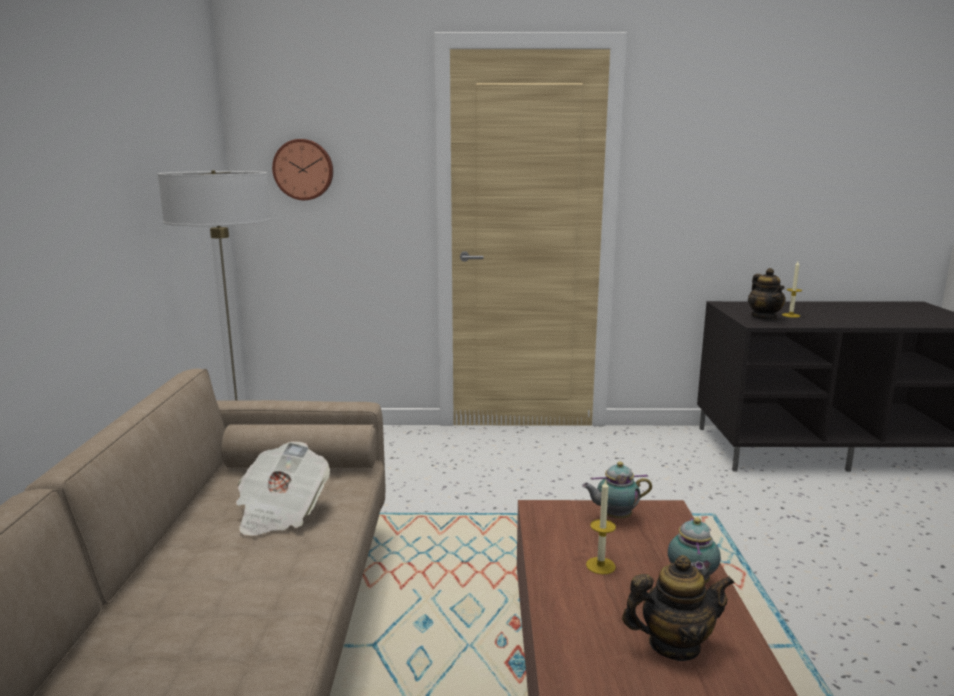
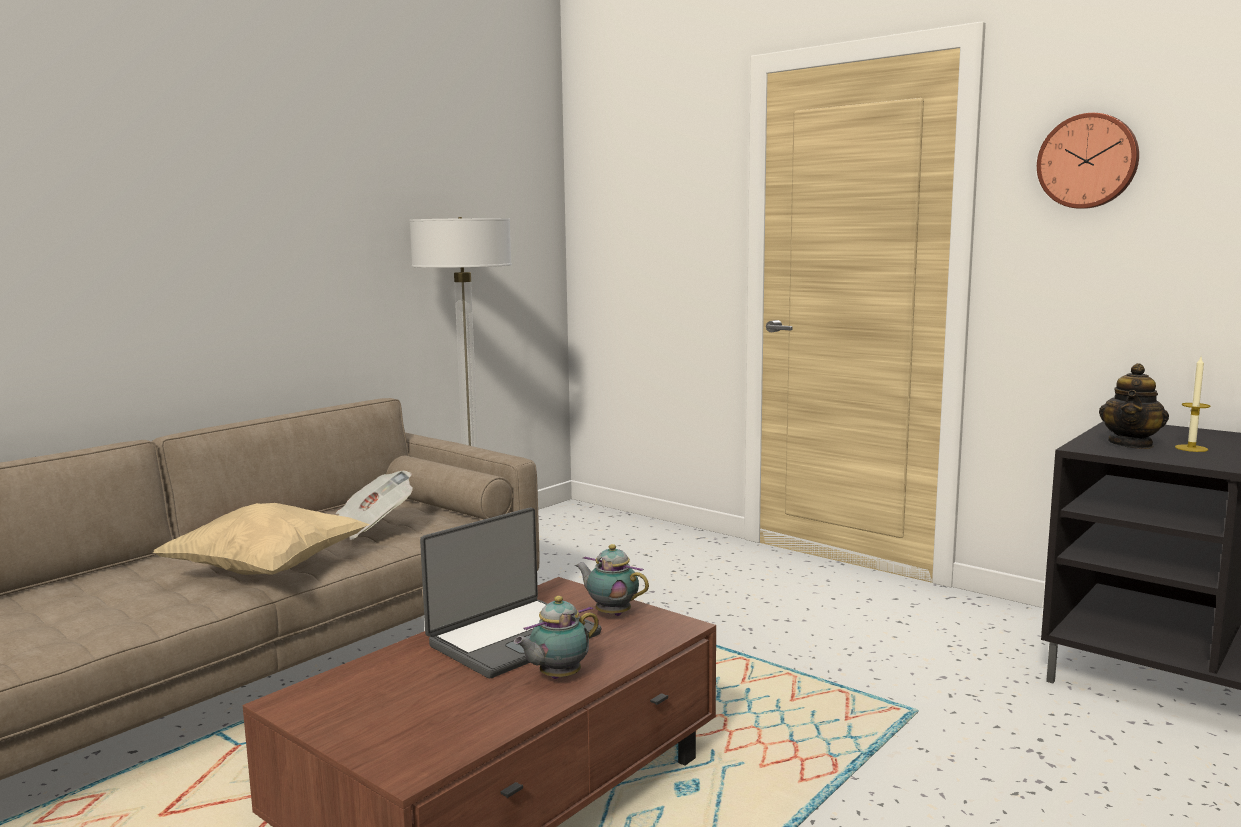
camera: 40 degrees right, 5 degrees down
wall clock [272,139,333,200] -> wall clock moved to [1037,113,1139,209]
candle [586,479,616,574] -> laptop [420,507,601,678]
teapot [622,555,735,661] -> none
none -> beige pillow [153,503,370,575]

